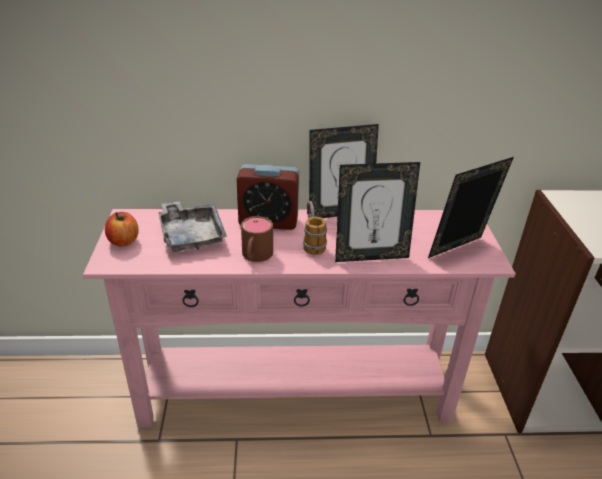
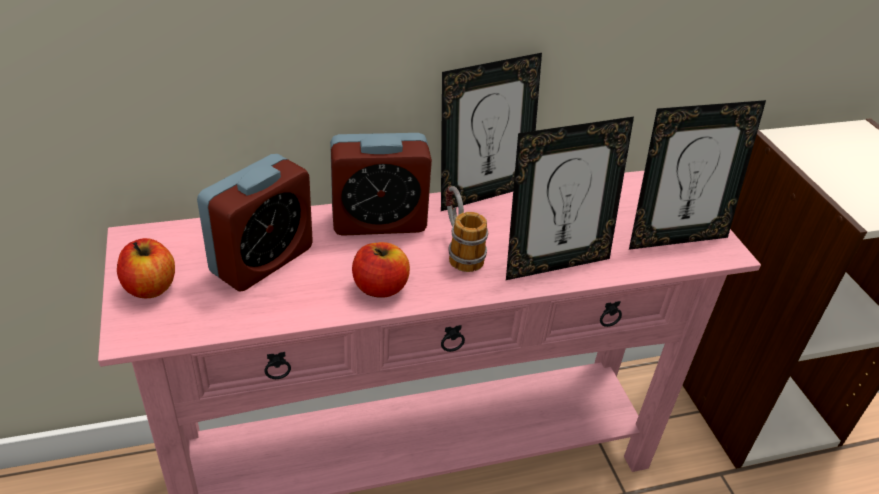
camera: 15 degrees left, 5 degrees up
grey tray [158,201,227,252] -> alarm clock [197,154,313,292]
brown mug [241,216,273,262] -> apple [352,242,410,298]
picture frame [428,157,514,258] -> picture frame turned 150 degrees counterclockwise [629,100,766,250]

